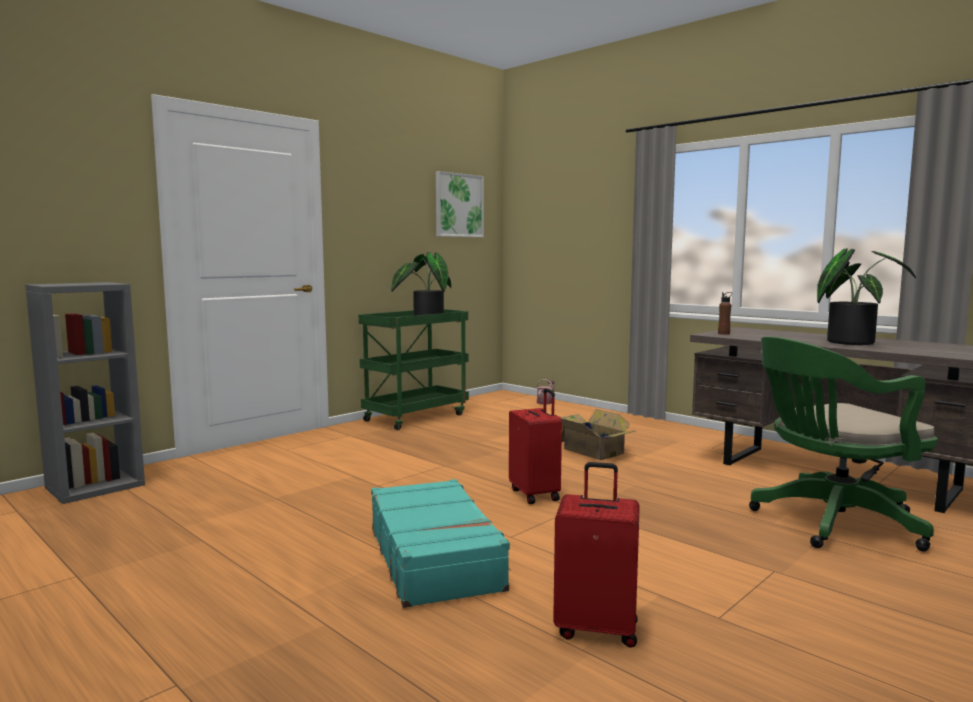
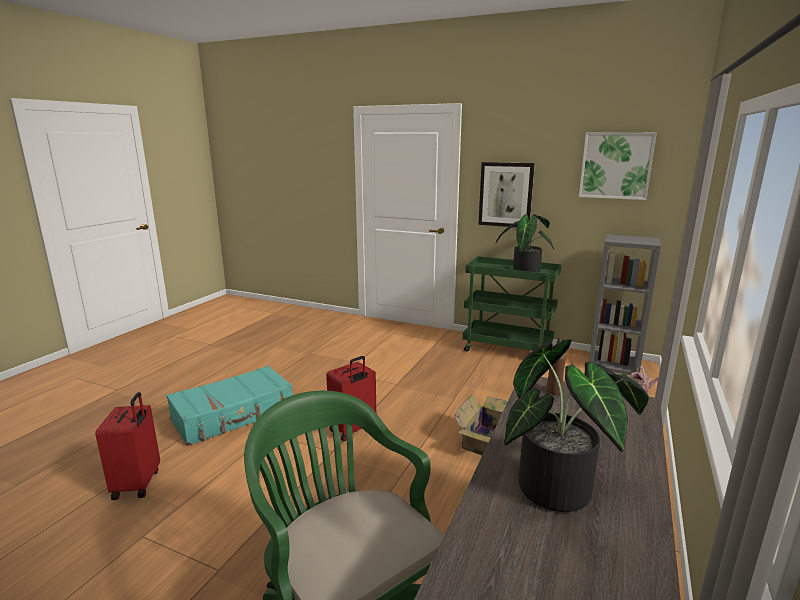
camera: 70 degrees right, 10 degrees up
grey bookcase [25,282,145,504] -> grey bookcase moved to [589,234,661,375]
none -> picture [478,162,535,227]

